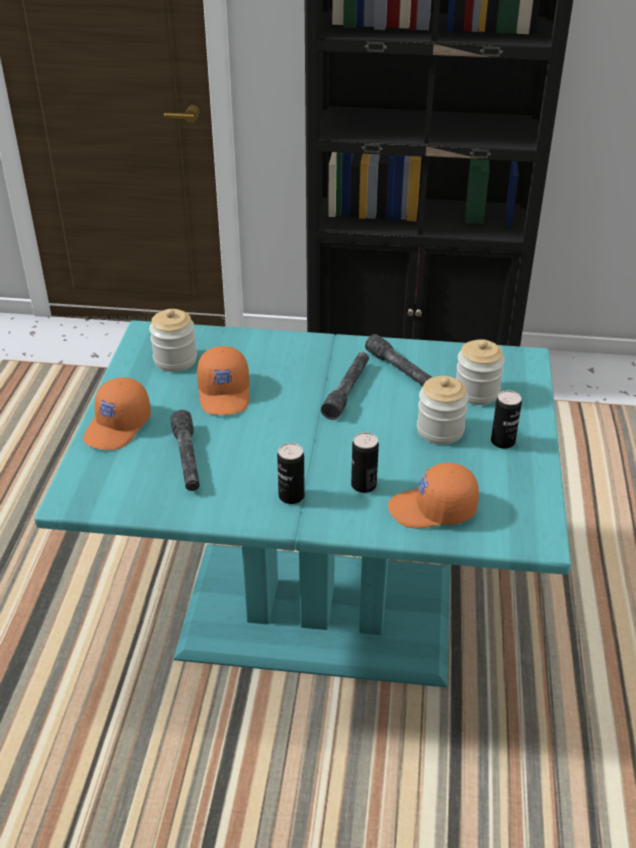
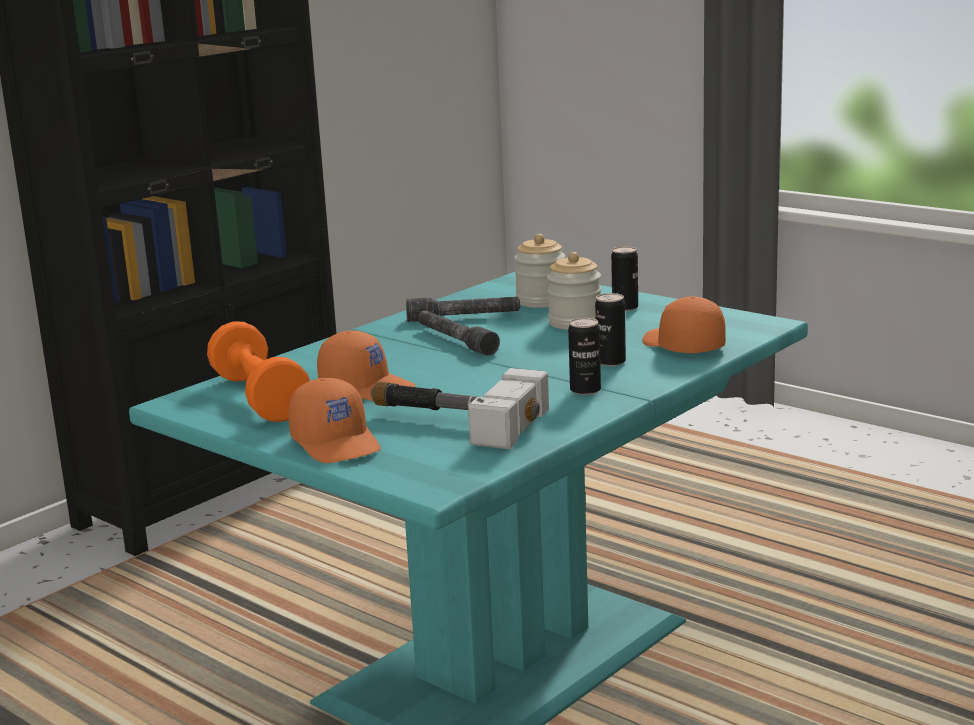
camera: 55 degrees left, 20 degrees down
jar [149,309,197,372] -> orange dumbbell [207,321,310,422]
grey flashlight [171,410,200,491] -> hammer [371,368,549,449]
orange cap [388,462,479,529] -> orange cap turned 120 degrees clockwise [642,297,726,353]

